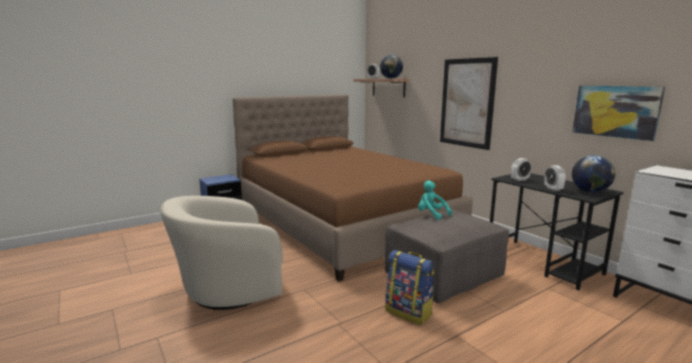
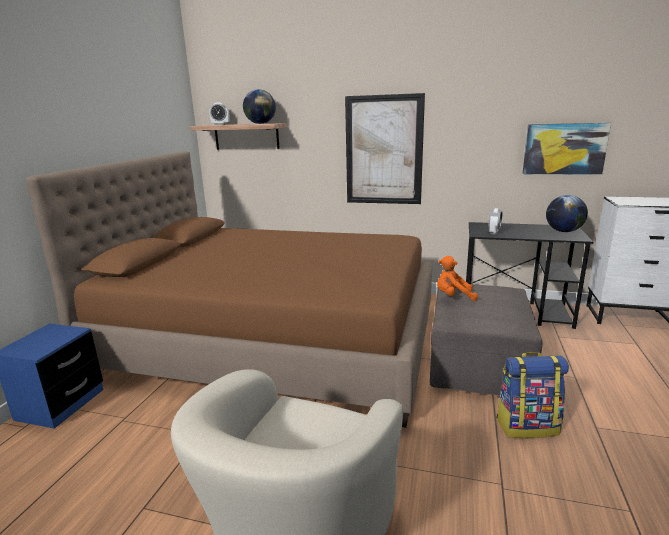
camera: 40 degrees left, 5 degrees up
turquoise plush toy [418,180,452,220] -> orange plush toy [437,256,478,301]
alarm clock [544,165,566,191] -> none

